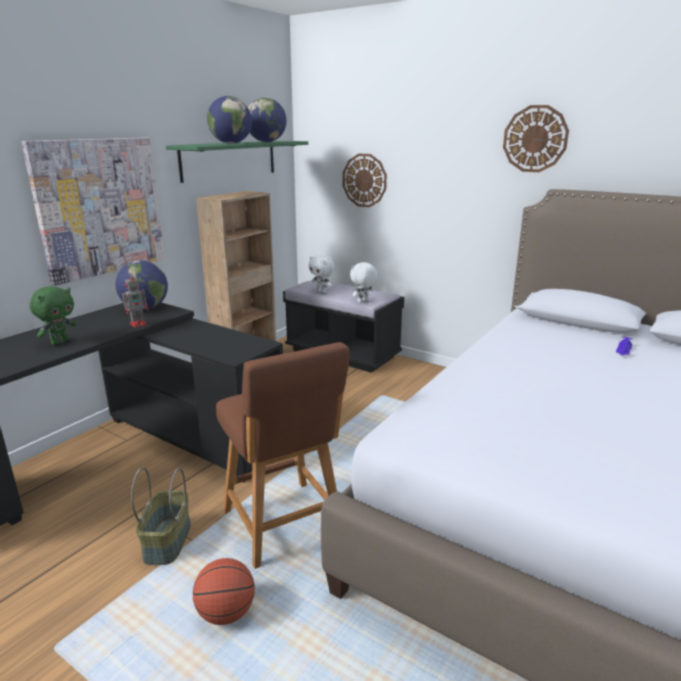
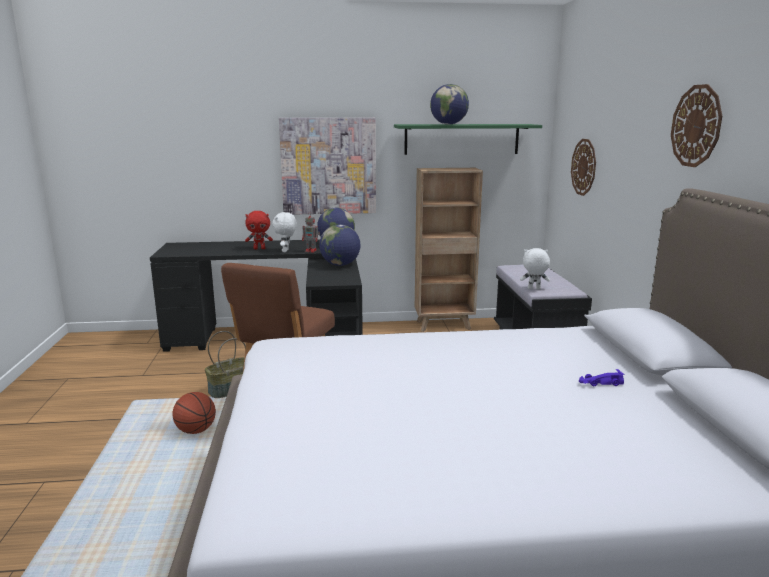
camera: 50 degrees right, 5 degrees down
green plush toy [29,286,77,345] -> red plush toy [245,211,273,250]
globe [248,98,286,142] -> globe moved to [319,224,360,266]
white plush toy [309,255,335,293] -> white plush toy moved to [272,212,297,252]

